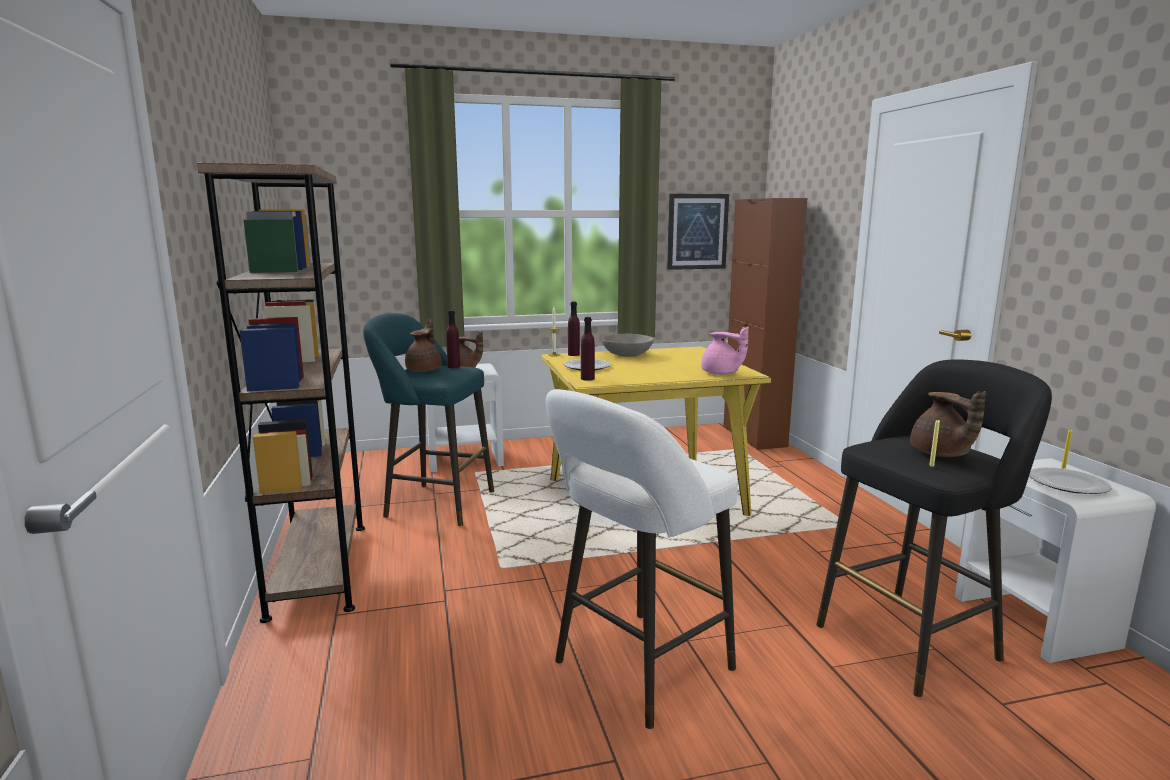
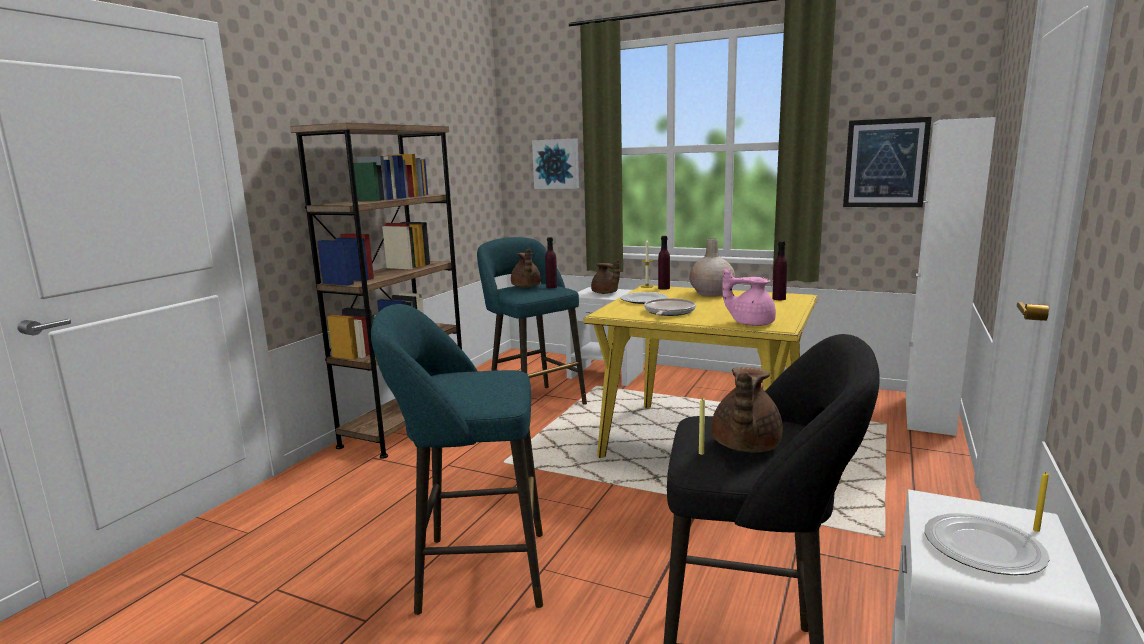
camera: 40 degrees right, 0 degrees up
brown teapot [405,319,442,372] -> brown teapot turned 120 degrees clockwise [511,249,541,287]
white stool [546,389,738,729] -> turquoise stool [371,304,543,615]
purple bottle [581,317,595,381] -> purple bottle moved to [772,241,787,300]
grey bowl [601,334,654,357] -> beige vase [689,238,735,297]
pink teapot [701,326,749,374] -> pink teapot turned 120 degrees clockwise [722,268,776,326]
brown cabinet [723,198,807,450] -> white cabinet [905,117,996,436]
none -> picture [532,139,579,189]
none -> frying pan [644,298,696,316]

